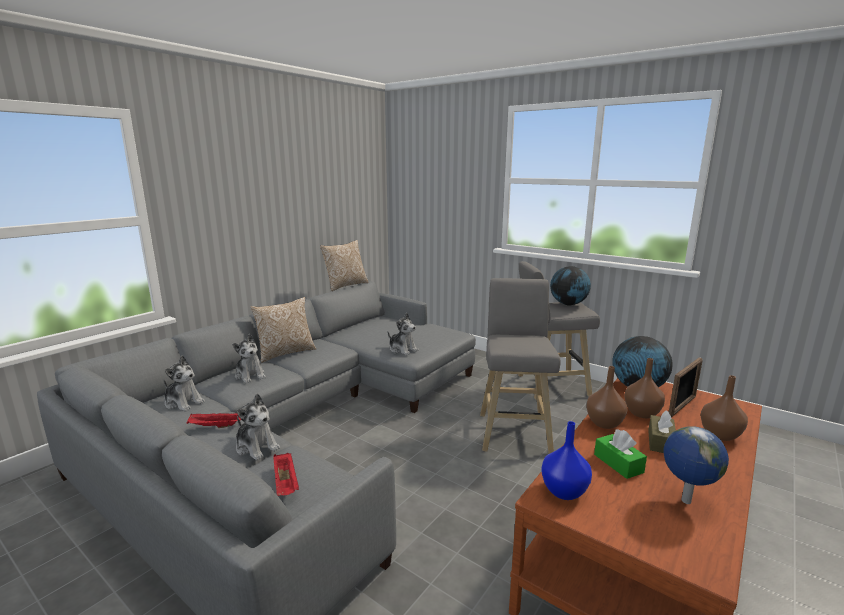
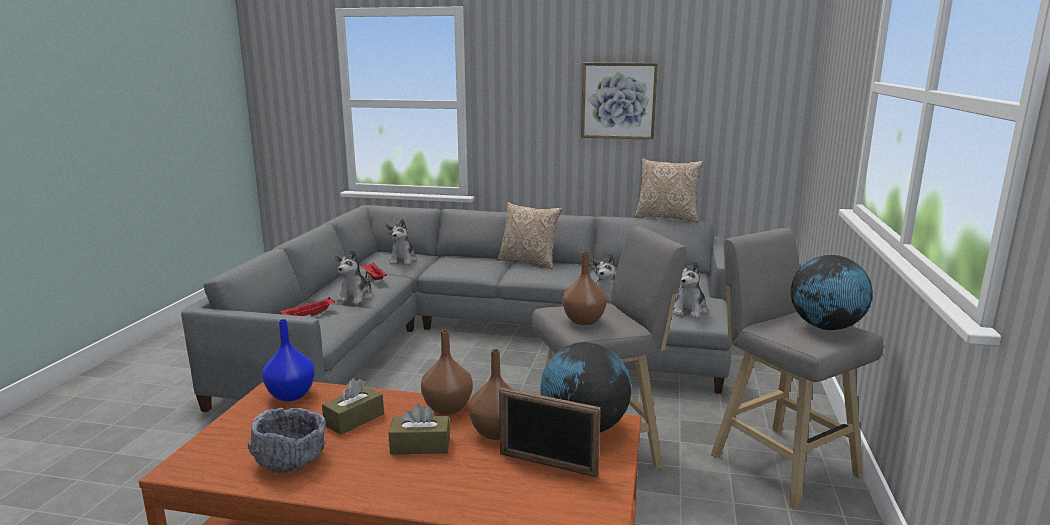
camera: 65 degrees right, 0 degrees up
plush toy [232,334,266,383] -> plush toy moved to [673,261,707,318]
green tissue box [594,429,647,479] -> brown tissue box [322,379,384,435]
globe [663,426,729,504] -> grey bowl [248,408,326,473]
brown vase [700,375,748,441] -> brown vase moved to [562,252,607,325]
none -> picture [581,63,658,140]

